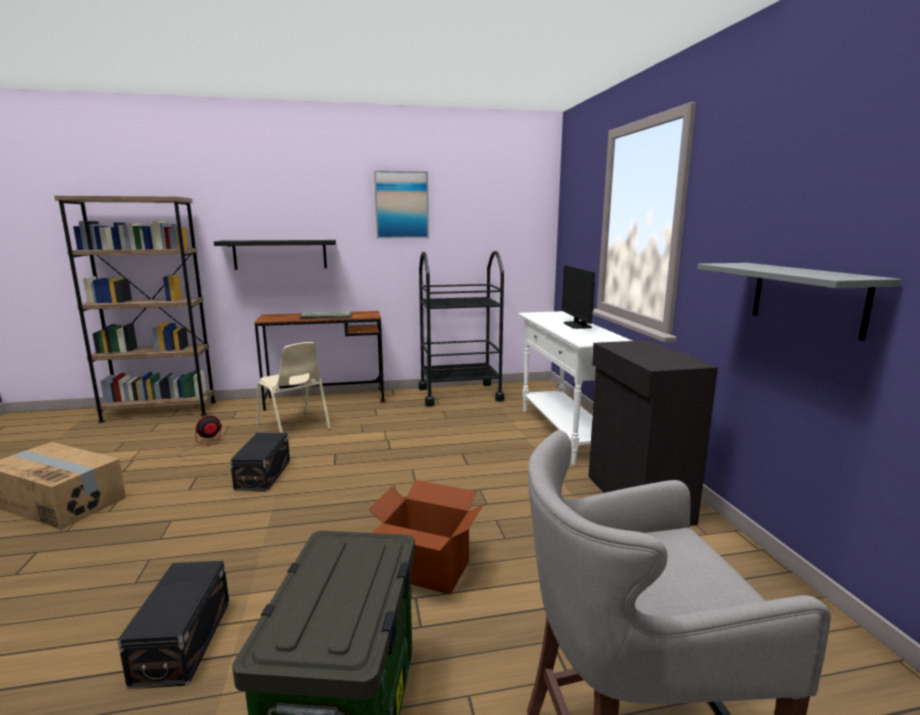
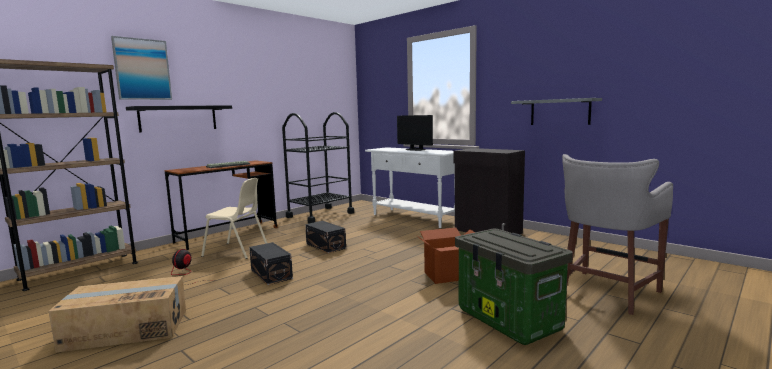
camera: 35 degrees left, 5 degrees down
black storage box [117,561,229,689] -> black storage box moved to [305,221,346,253]
picture [374,171,429,238] -> picture moved to [111,36,172,100]

